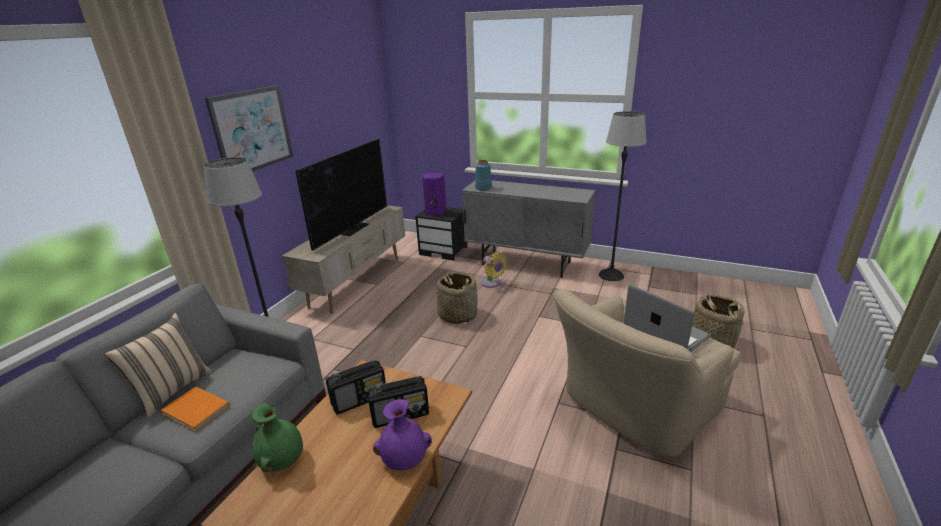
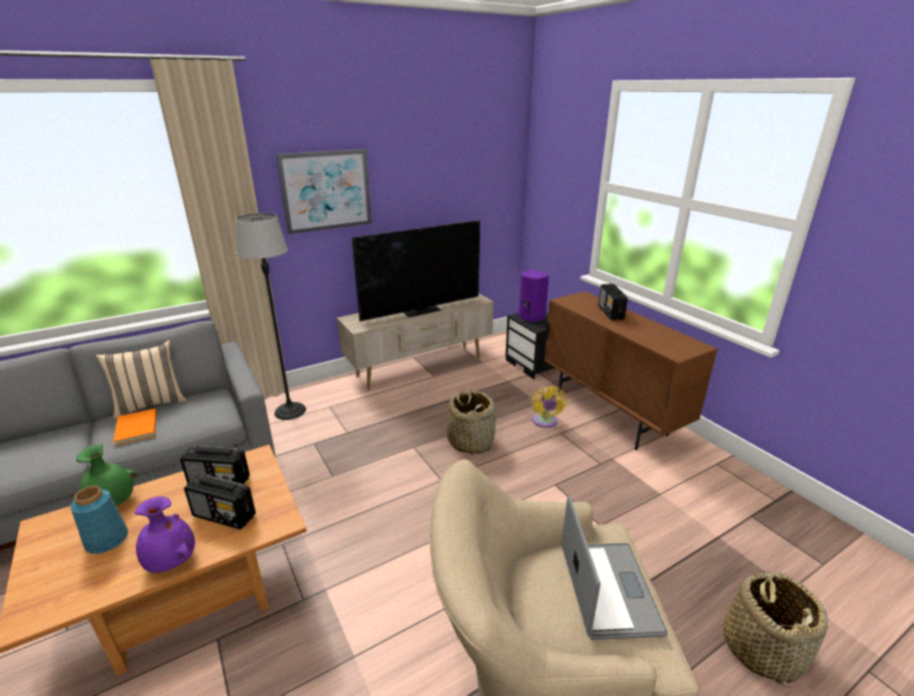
camera: 35 degrees right, 0 degrees up
grey cabinet [462,180,595,278] -> brown cabinet [544,291,718,450]
blue vase [475,160,492,191] -> blue vase moved to [71,486,128,554]
floor lamp [599,111,647,281] -> none
none -> radio [598,284,628,320]

